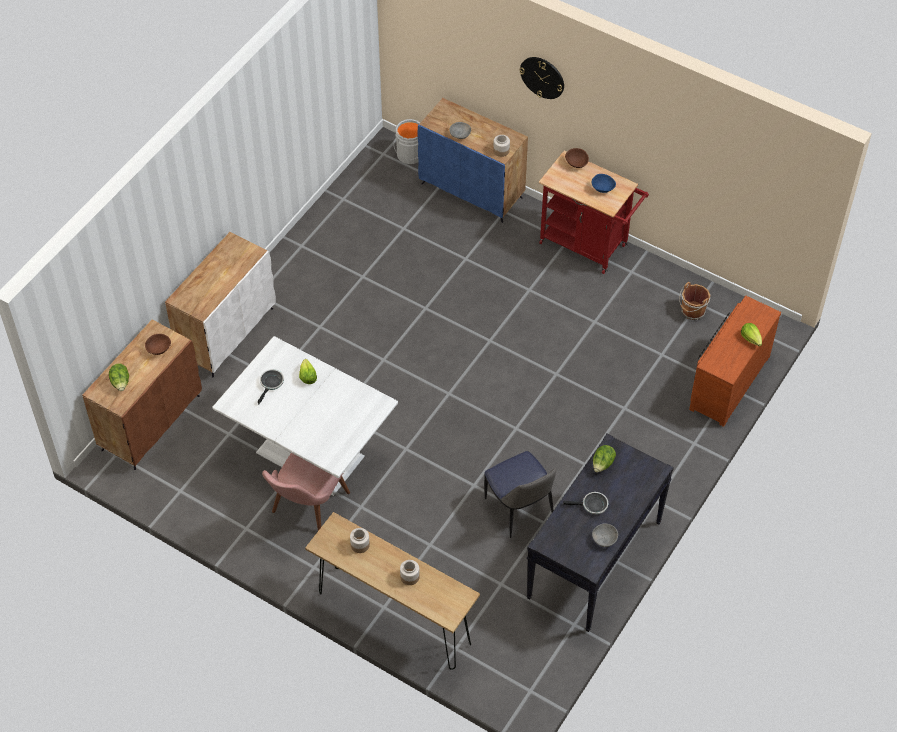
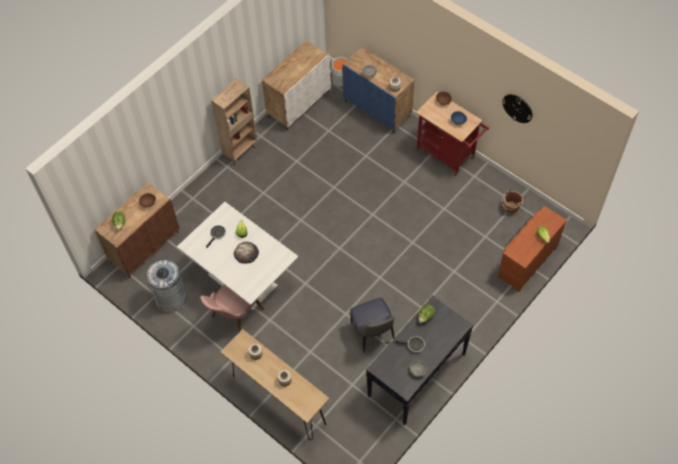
camera: 10 degrees right, 5 degrees up
white cabinet [165,232,276,377] -> white cabinet moved to [262,40,331,130]
wall clock [520,57,564,99] -> wall clock moved to [502,94,532,123]
none -> grey trash can [146,259,187,313]
none -> brown bookcase [211,78,257,166]
none -> bread [234,242,259,264]

